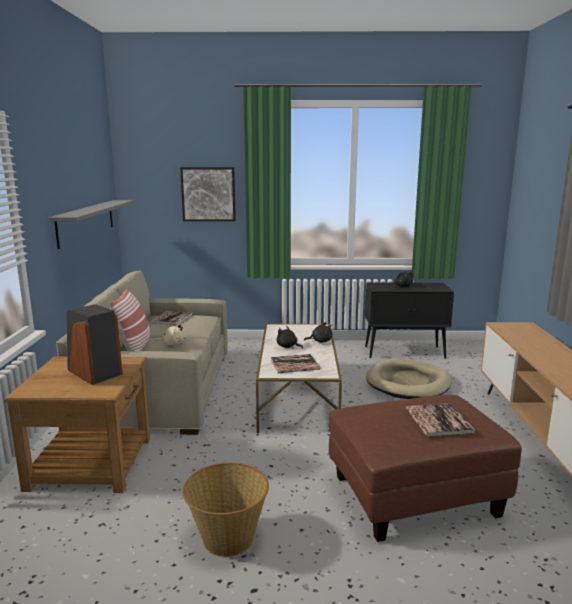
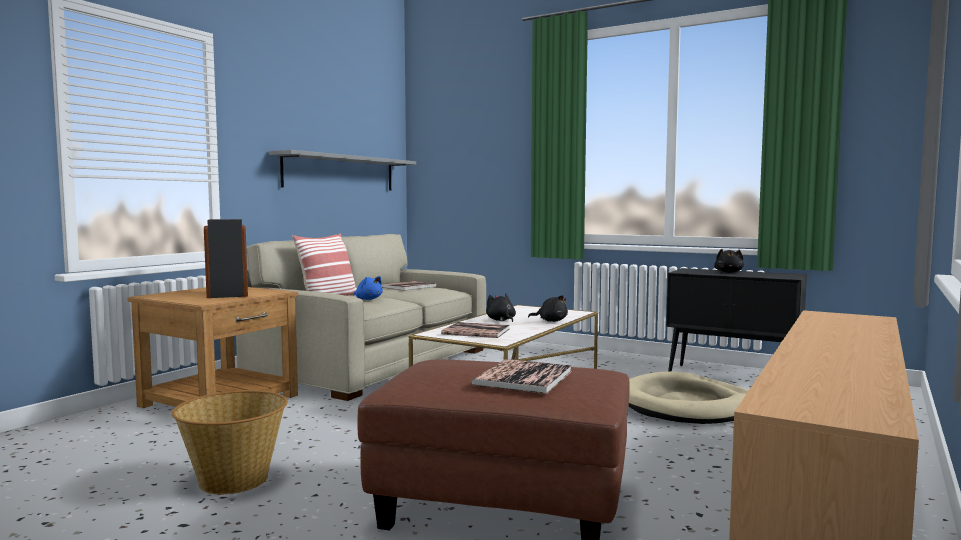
camera: 30 degrees right, 10 degrees down
beige plush toy [155,324,185,345] -> blue plush toy [353,276,383,300]
picture [180,167,236,221] -> none

